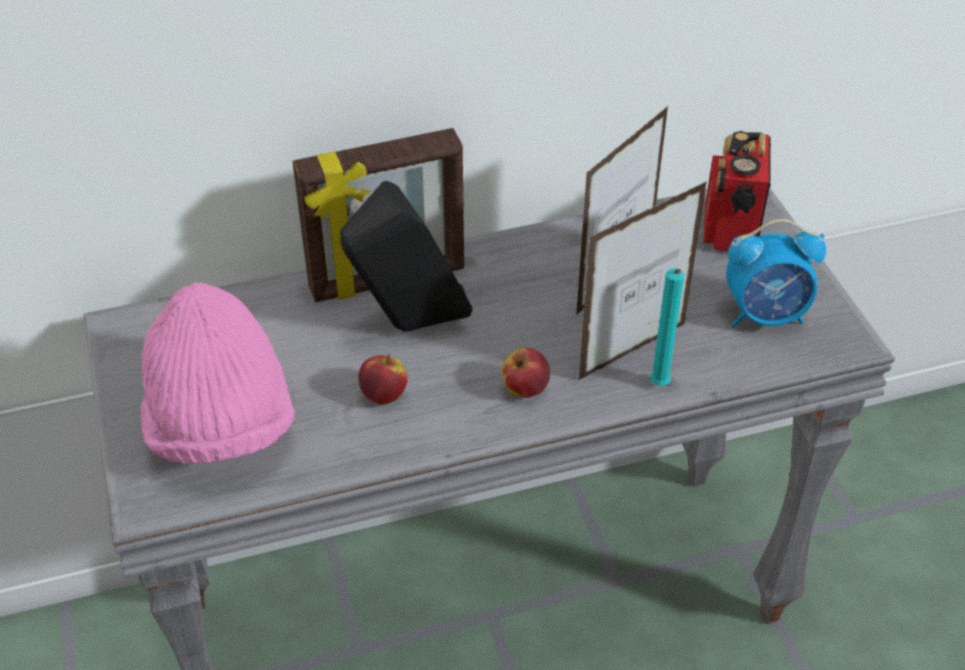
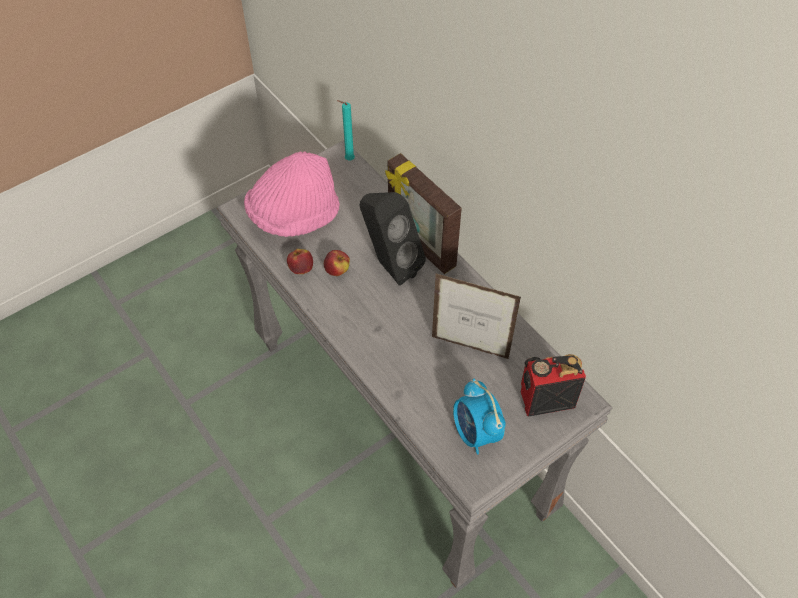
camera: 70 degrees right, 10 degrees up
apple [502,348,550,398] -> apple moved to [287,249,313,274]
picture frame [579,181,707,380] -> none
turquoise candle [650,268,684,386] -> turquoise candle moved to [337,100,355,161]

